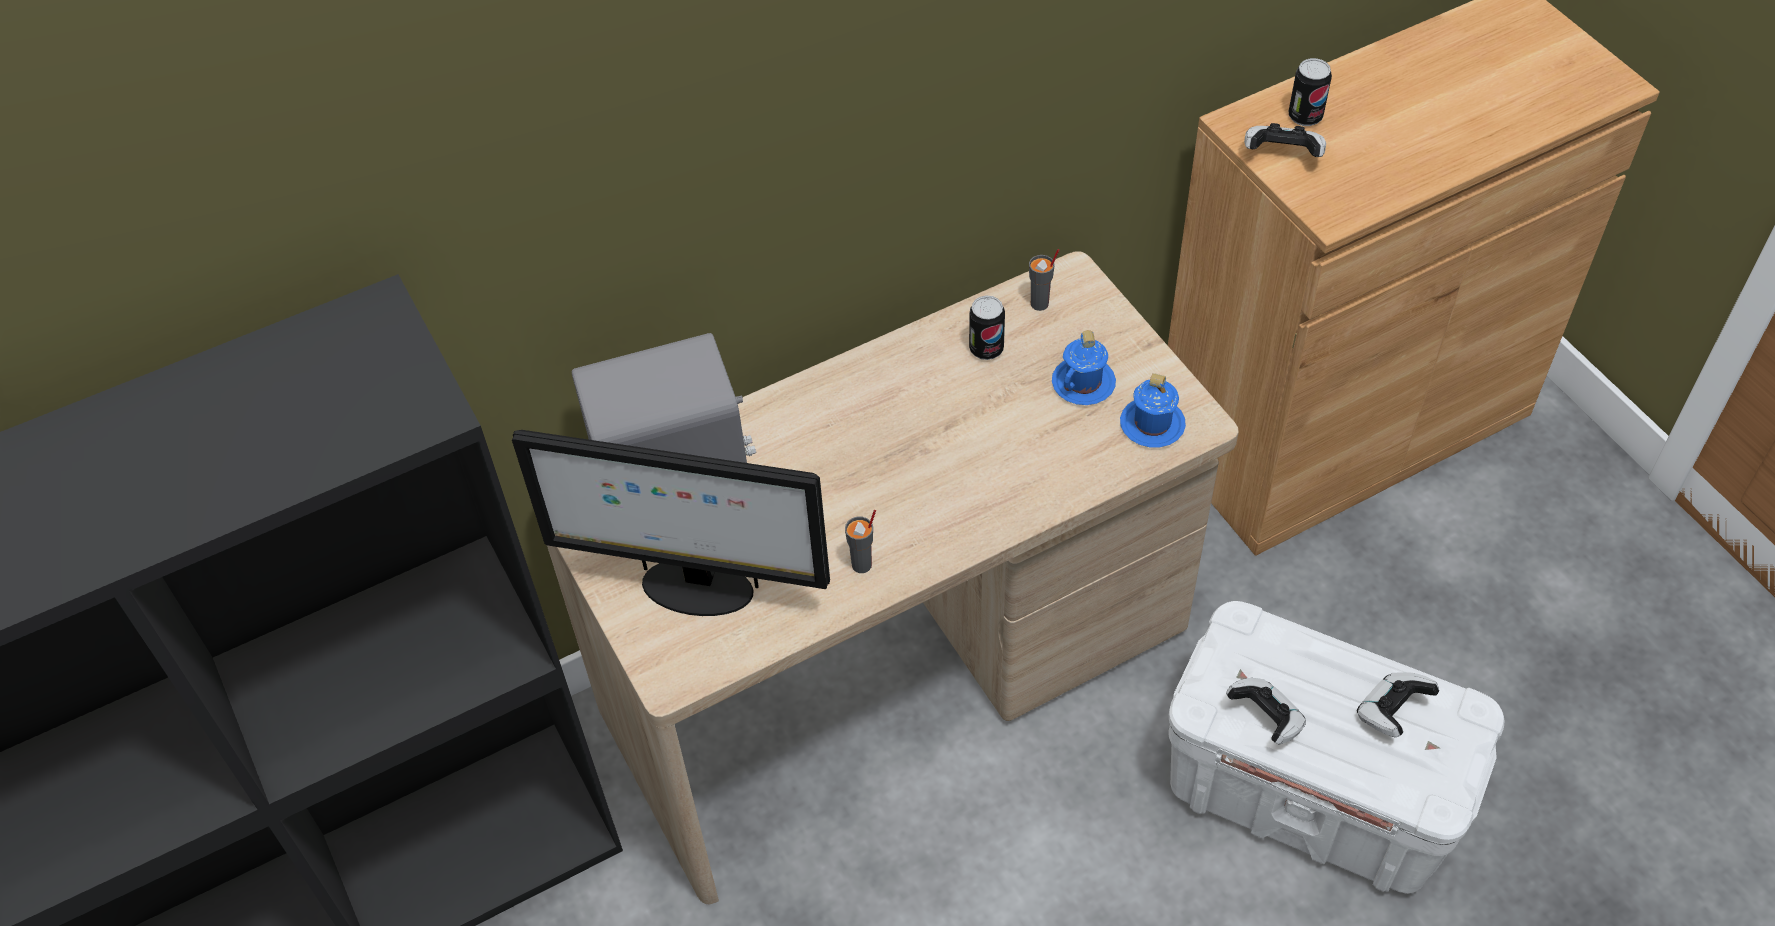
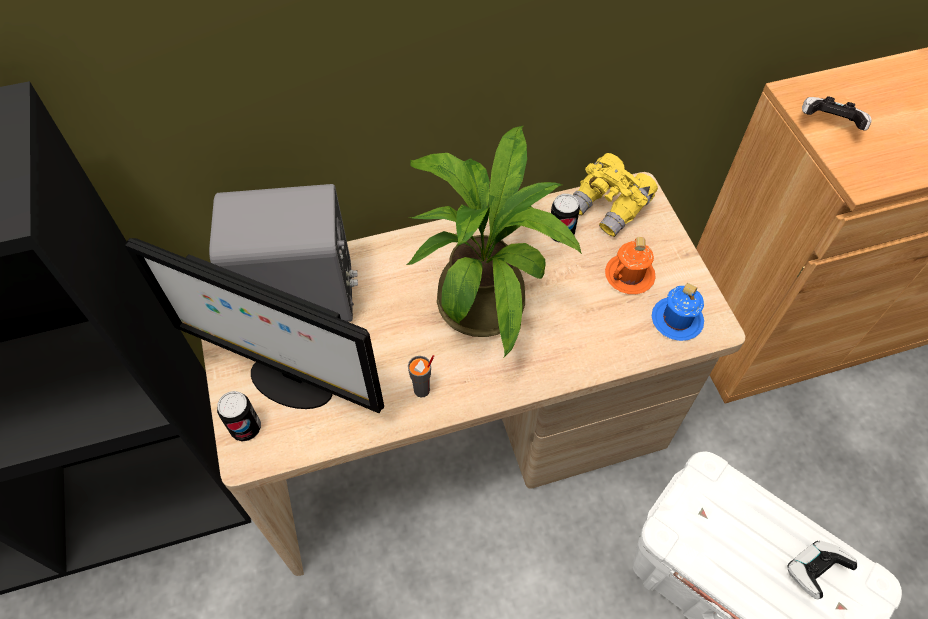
camera: 10 degrees right, 5 degrees up
grey cup [1029,249,1059,311] -> yellow binoculars [573,153,658,237]
blue mug [1052,330,1116,405] -> orange mug [605,237,656,294]
game controller [1226,678,1306,745] -> none
can [1288,58,1332,126] -> can moved to [217,391,261,441]
none -> potted plant [406,126,582,357]

